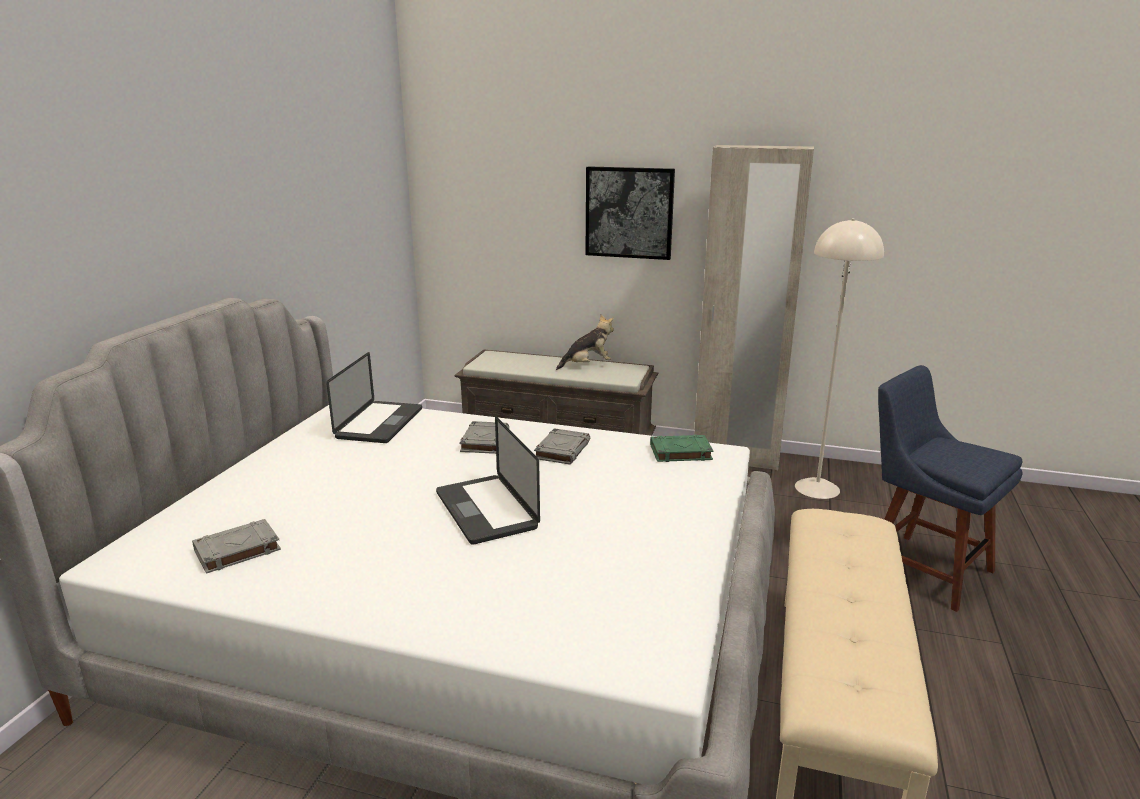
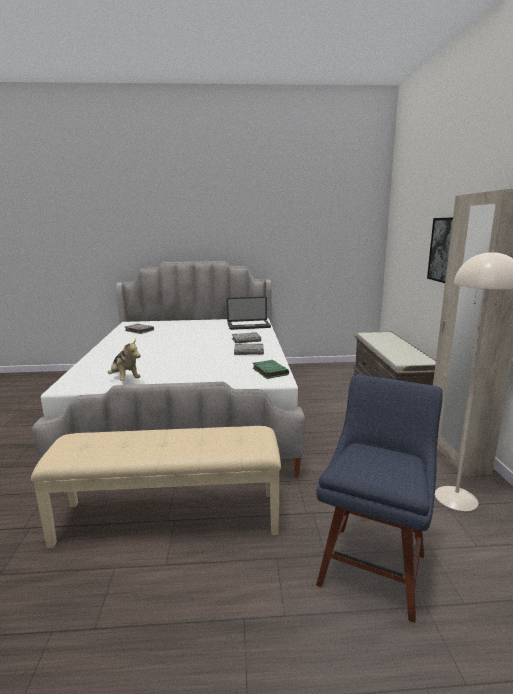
camera: 70 degrees right, 5 degrees down
laptop [436,416,540,545] -> none
plush toy [556,315,614,370] -> plush toy moved to [108,338,141,381]

